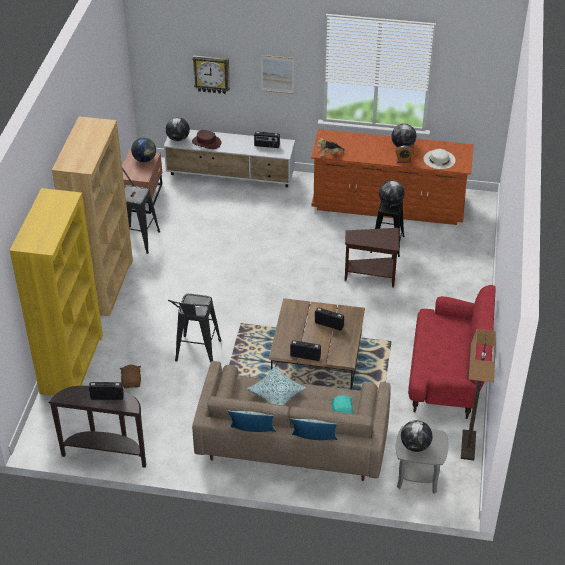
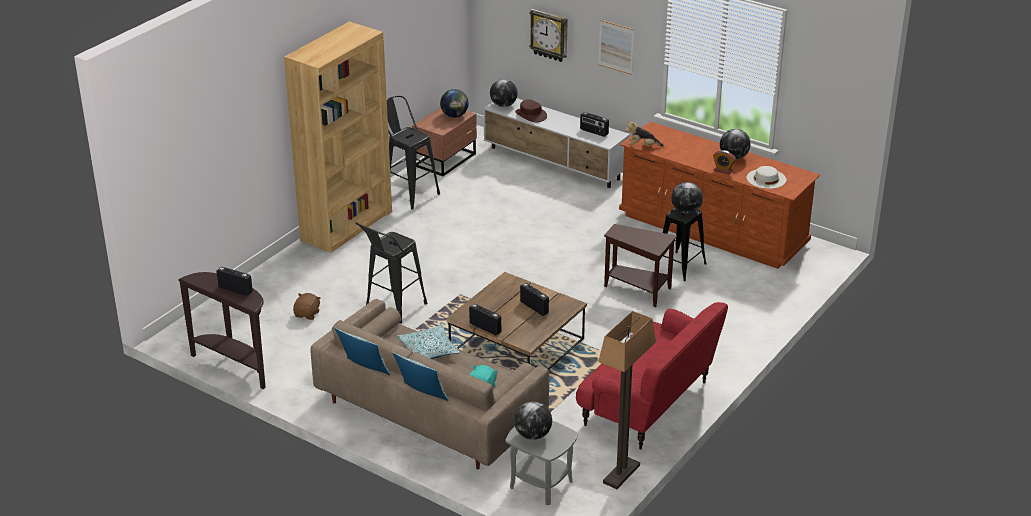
camera: 25 degrees right, 10 degrees down
yellow bookcase [10,188,103,396] -> none

